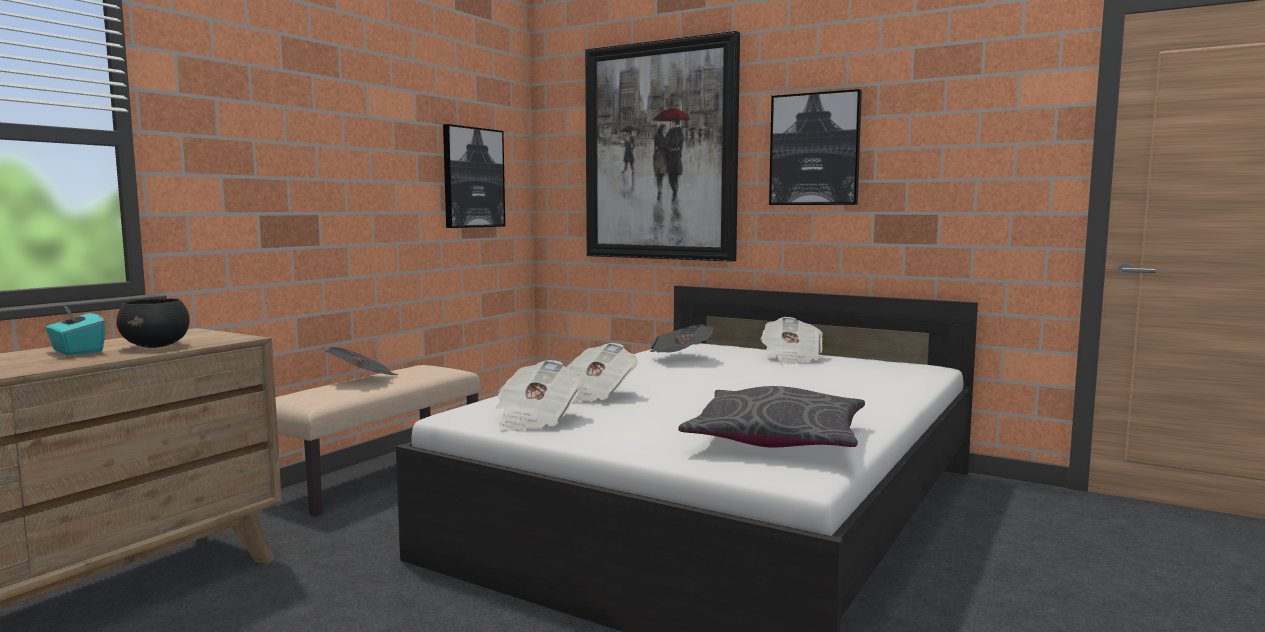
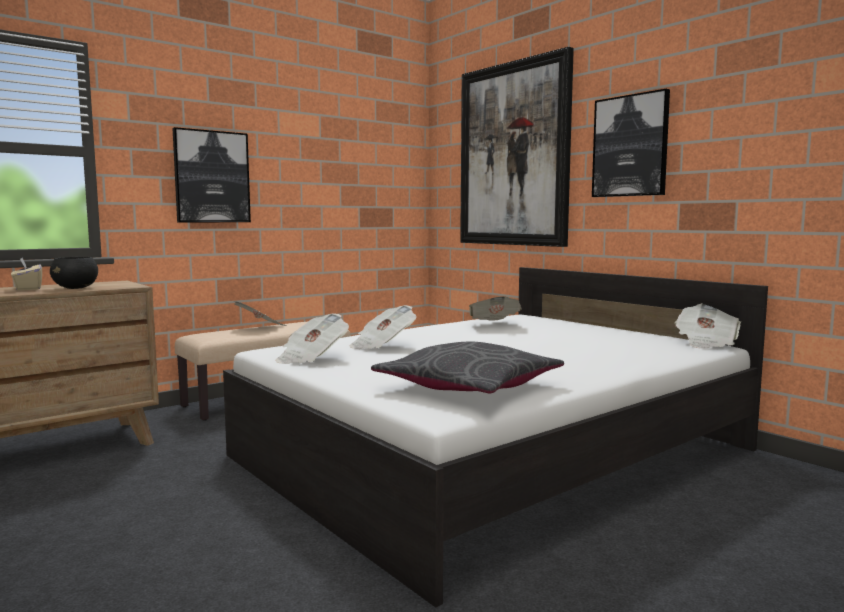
camera: 20 degrees right, 0 degrees up
turquoise tissue box [45,305,106,356] -> beige tissue box [11,258,42,290]
picture [443,124,505,228] -> picture moved to [172,127,251,222]
newspaper [760,317,823,364] -> newspaper moved to [675,303,741,349]

